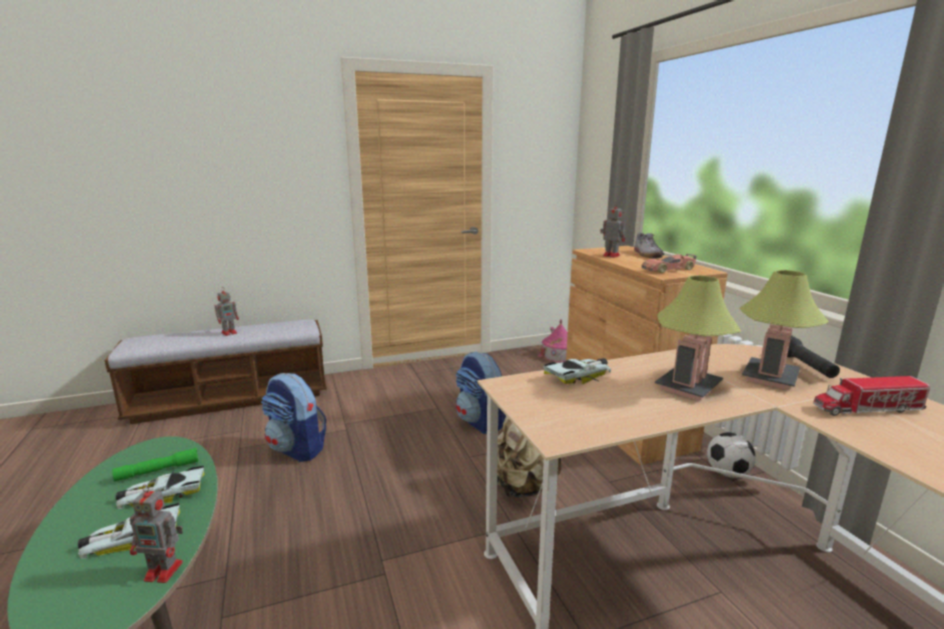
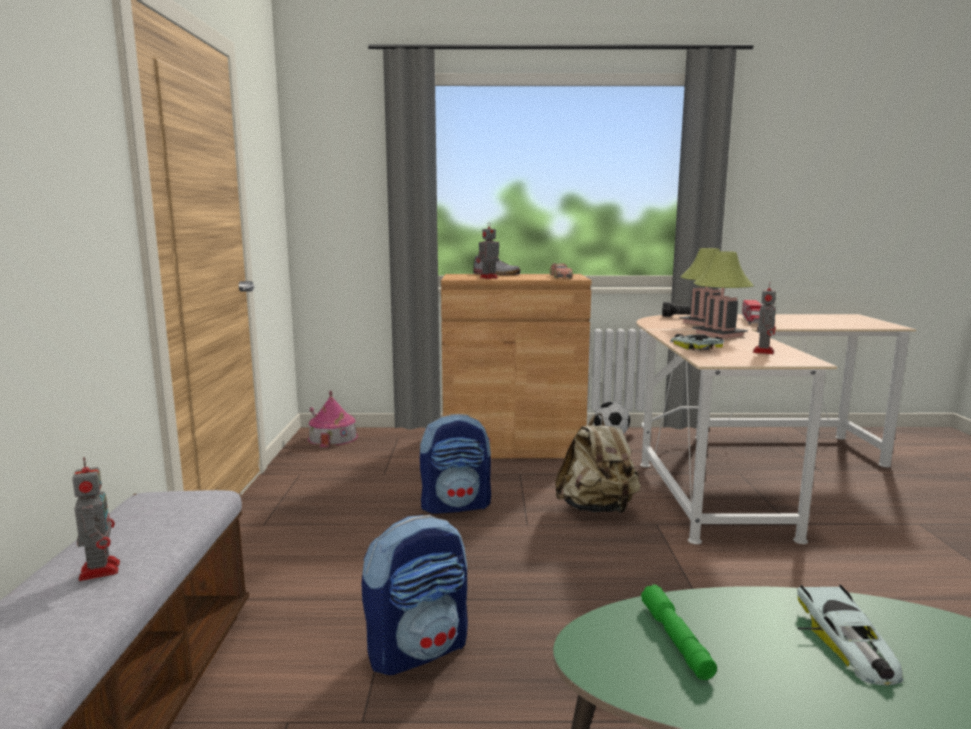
camera: 70 degrees left, 5 degrees down
toy car [116,466,204,509] -> none
toy robot [130,484,183,583] -> toy robot moved to [753,285,776,354]

